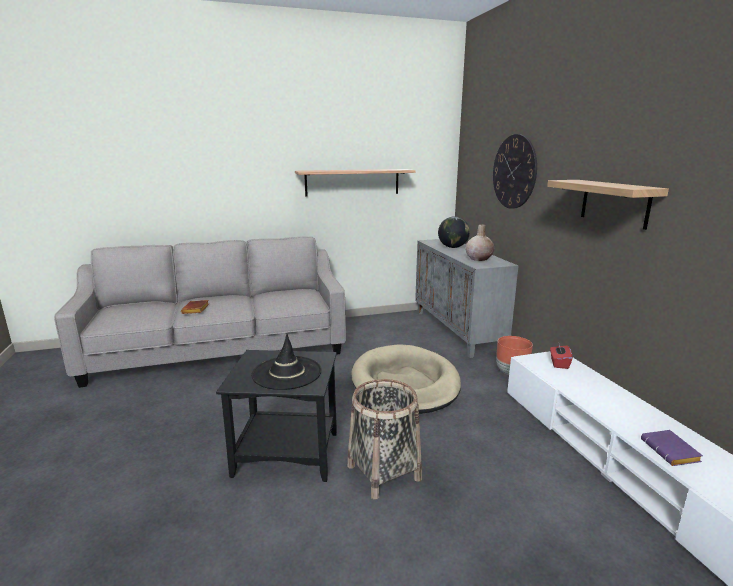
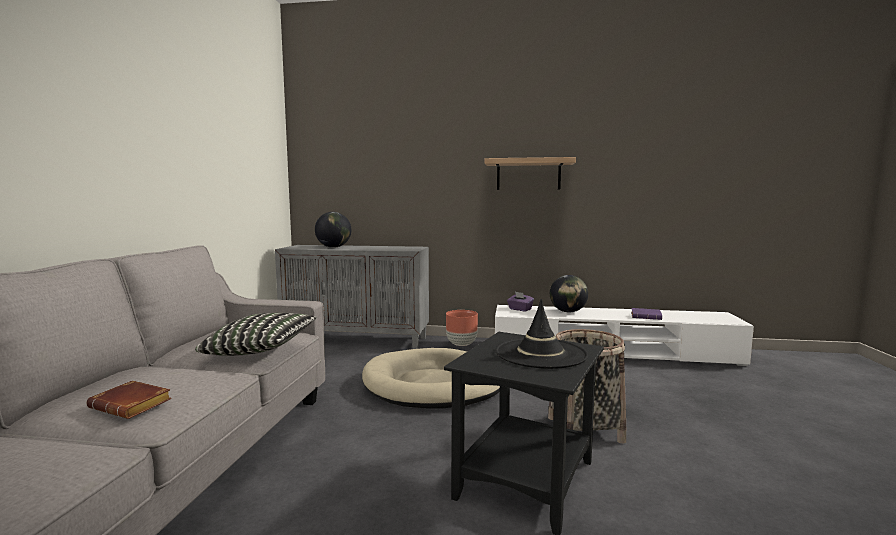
camera: 65 degrees left, 10 degrees down
shelf [295,169,416,196] -> none
beige vase [465,224,494,261] -> none
wall clock [493,134,537,209] -> none
red tissue box [550,345,572,369] -> purple tissue box [507,292,534,312]
none -> pillow [195,313,317,356]
none -> globe [550,275,588,313]

